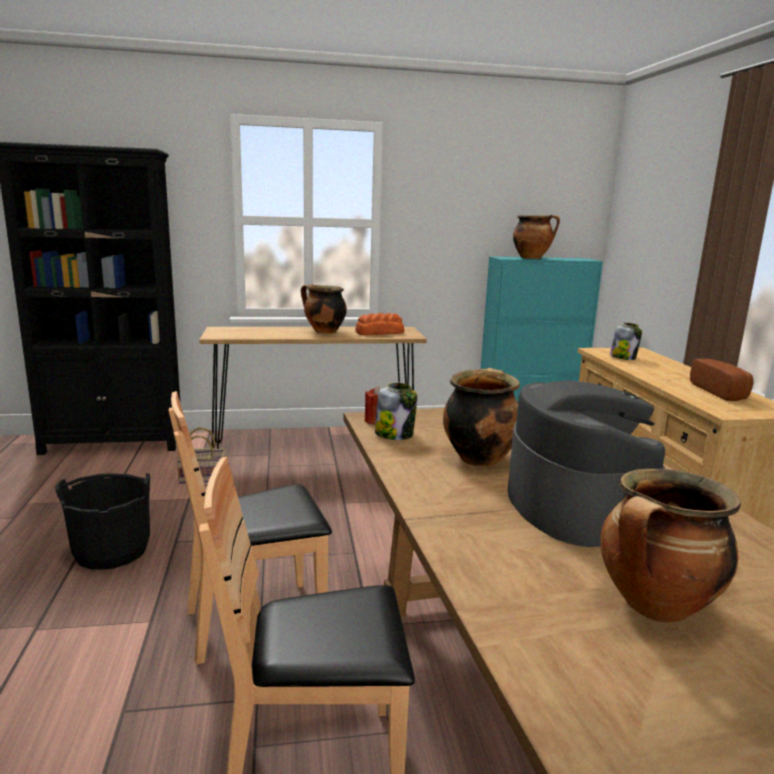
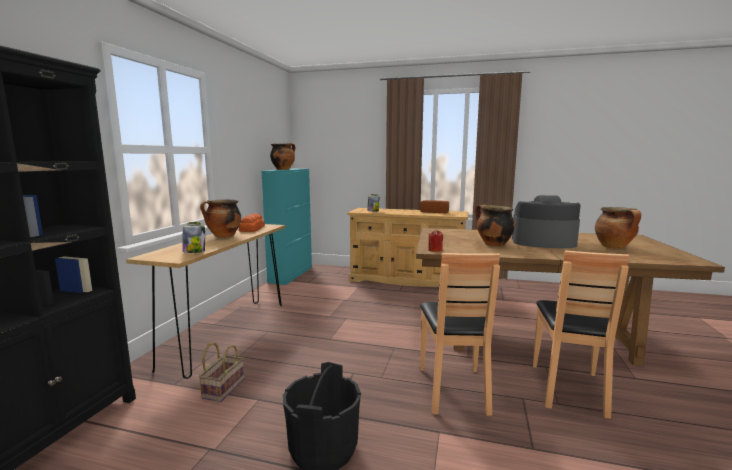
camera: 65 degrees left, 5 degrees down
jar [374,383,418,440] -> jar moved to [183,222,205,253]

